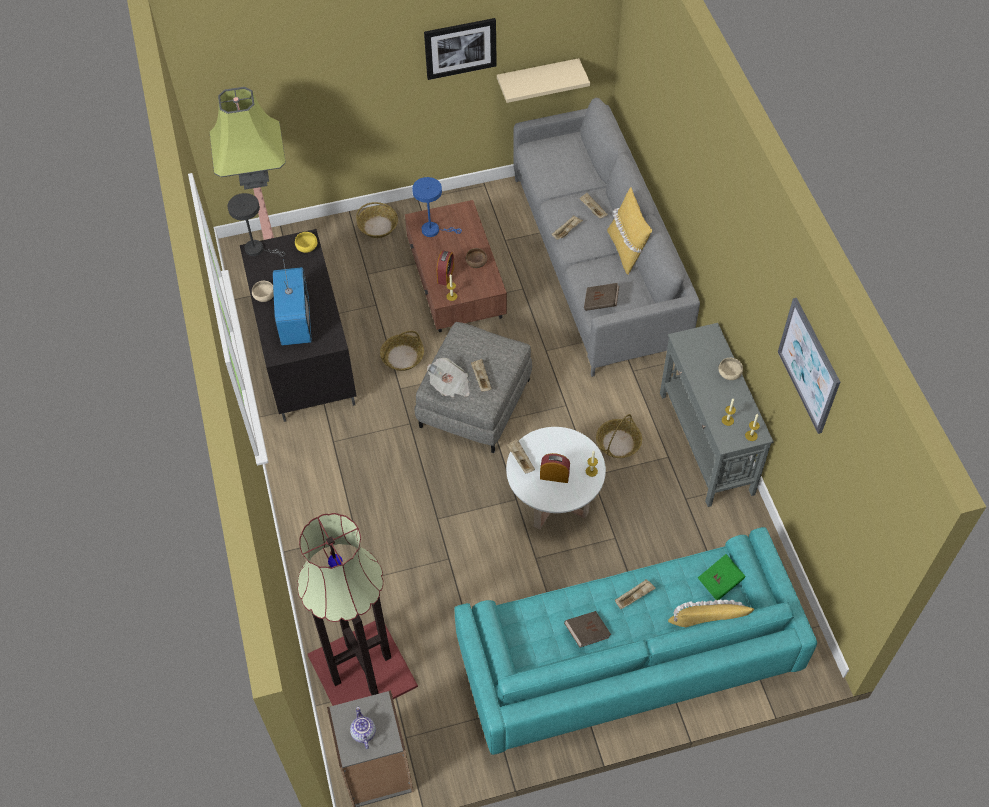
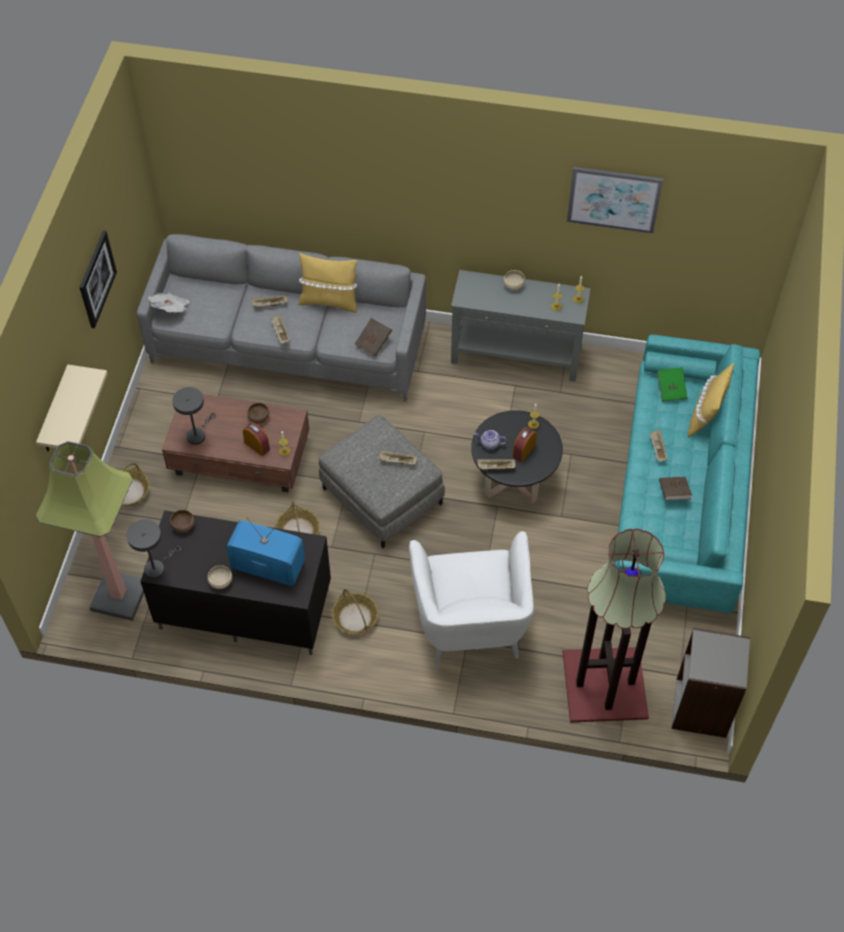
camera: 65 degrees left, 0 degrees up
yellow bowl [295,232,317,253] -> brown bowl [170,510,194,533]
teapot [350,707,376,749] -> teapot moved to [474,430,507,450]
blue table lamp [412,177,462,237] -> grey table lamp [172,387,216,445]
newspaper [427,358,470,397] -> newspaper moved to [148,293,190,312]
beige shelf [497,58,590,103] -> beige shelf moved to [36,364,108,451]
white coffee table [506,427,606,529] -> black coffee table [471,410,563,504]
basket [596,414,642,458] -> basket moved to [332,589,378,634]
none -> white armchair [409,531,534,666]

